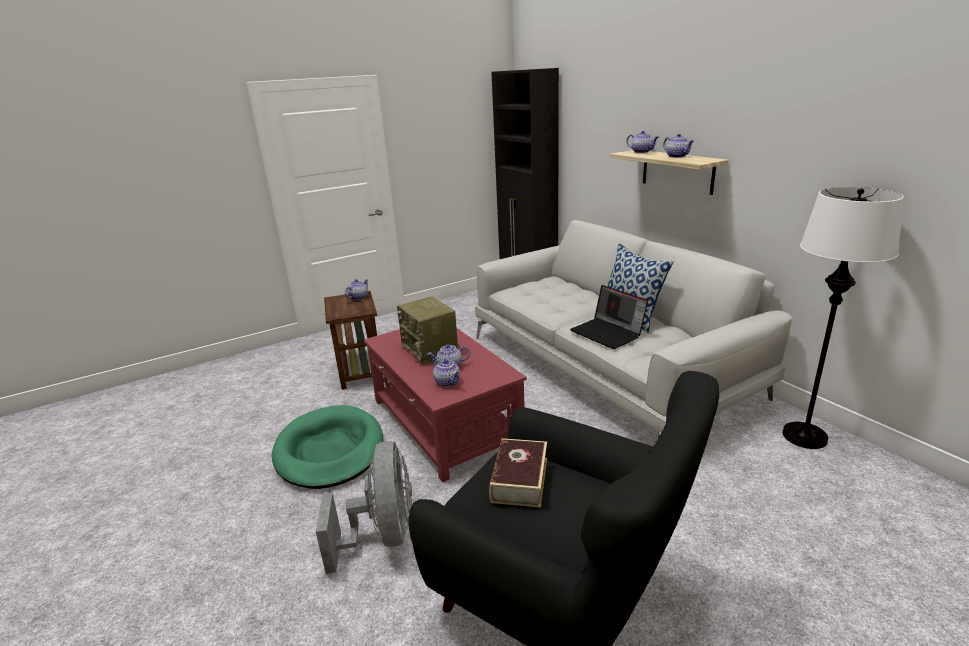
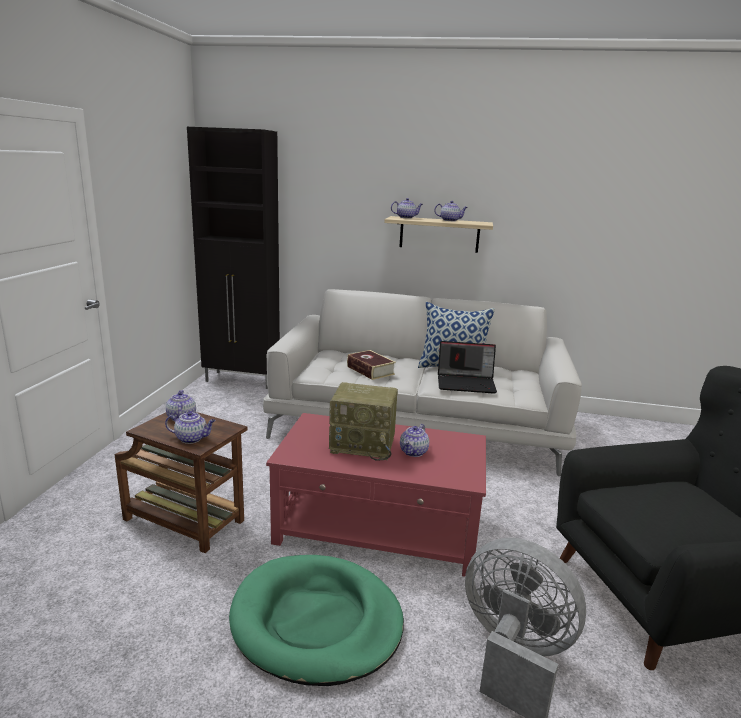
camera: 50 degrees left, 5 degrees down
teapot [433,358,460,387] -> teapot moved to [165,411,216,444]
book [489,438,547,508] -> book moved to [347,350,396,380]
white floor lamp [782,187,904,449] -> none

